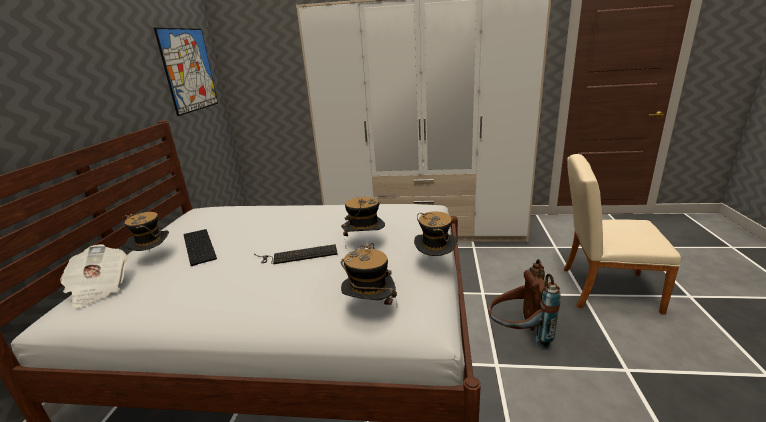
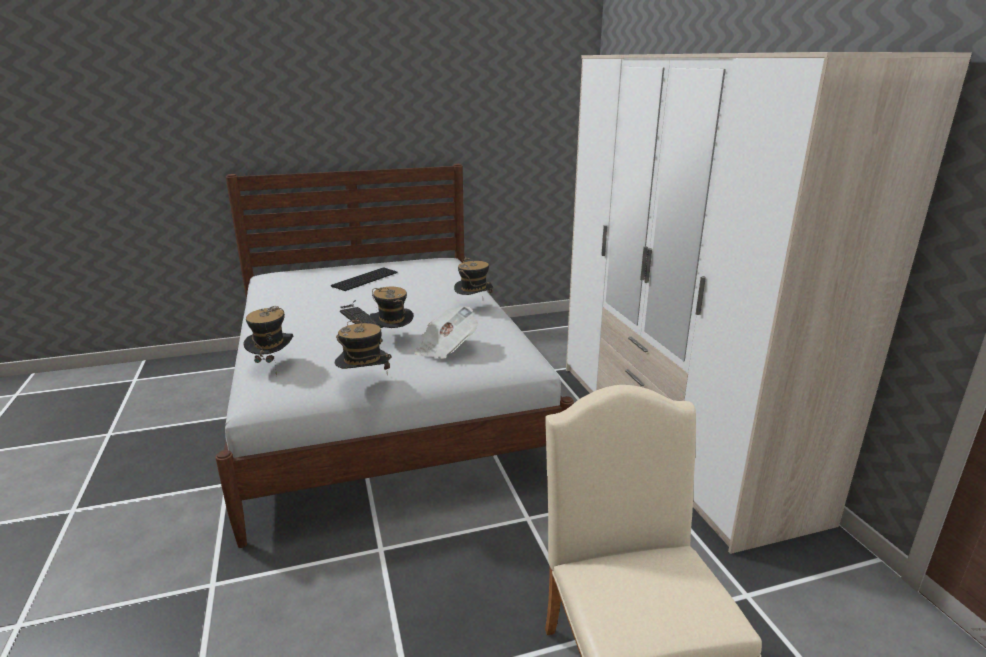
camera: 65 degrees right, 0 degrees up
newspaper [60,244,128,308] -> newspaper moved to [414,306,478,359]
hat [123,212,169,251] -> hat moved to [454,257,493,295]
picture [154,28,218,116] -> none
brown backpack [488,259,561,349] -> none

